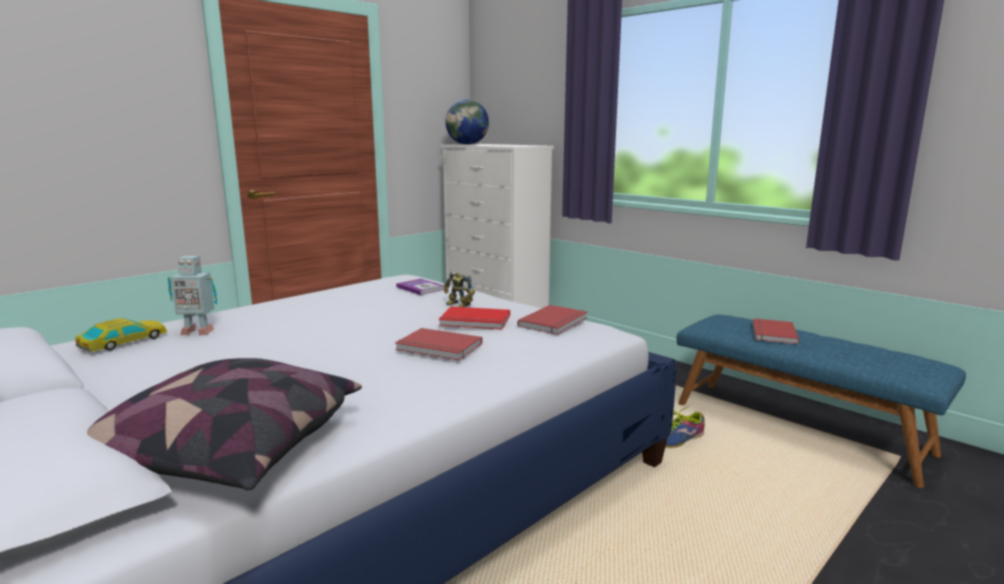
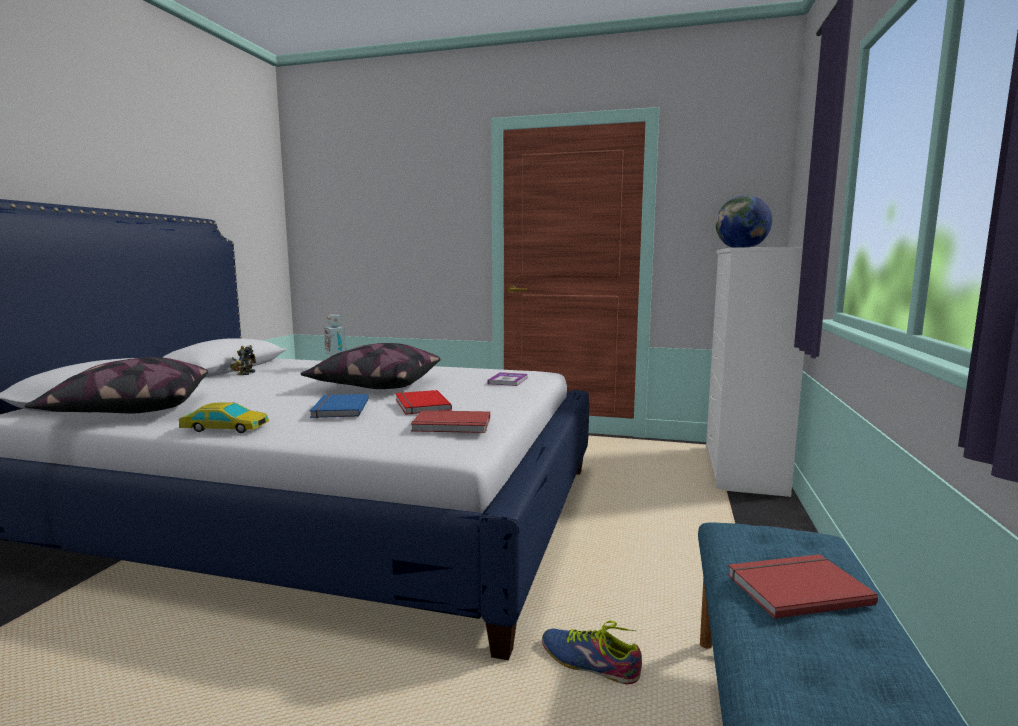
camera: 60 degrees right, 5 degrees down
toy car [75,318,167,352] -> toy car moved to [179,402,269,433]
red book [395,328,483,361] -> blue book [310,394,369,418]
toy robot [444,271,475,307] -> toy robot moved to [230,345,256,375]
none -> pillow [300,343,440,389]

